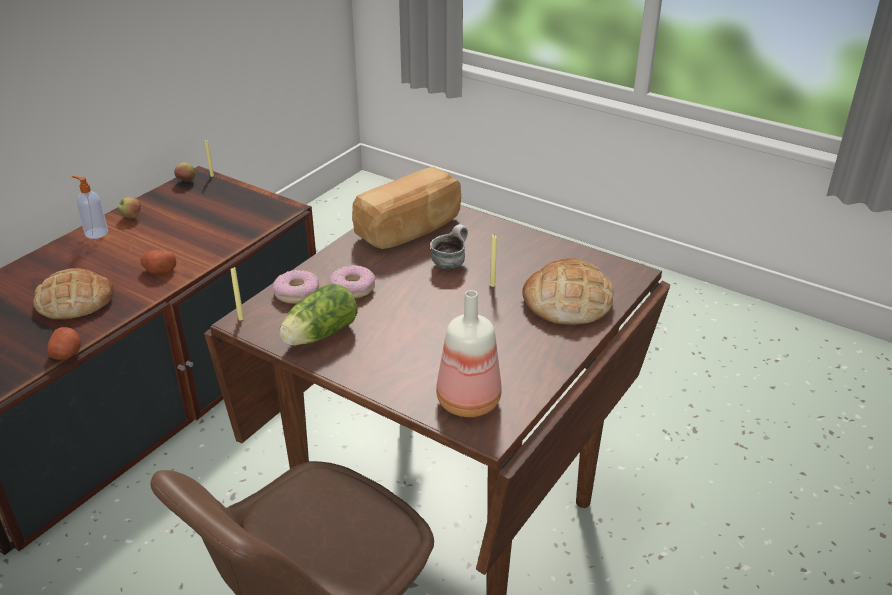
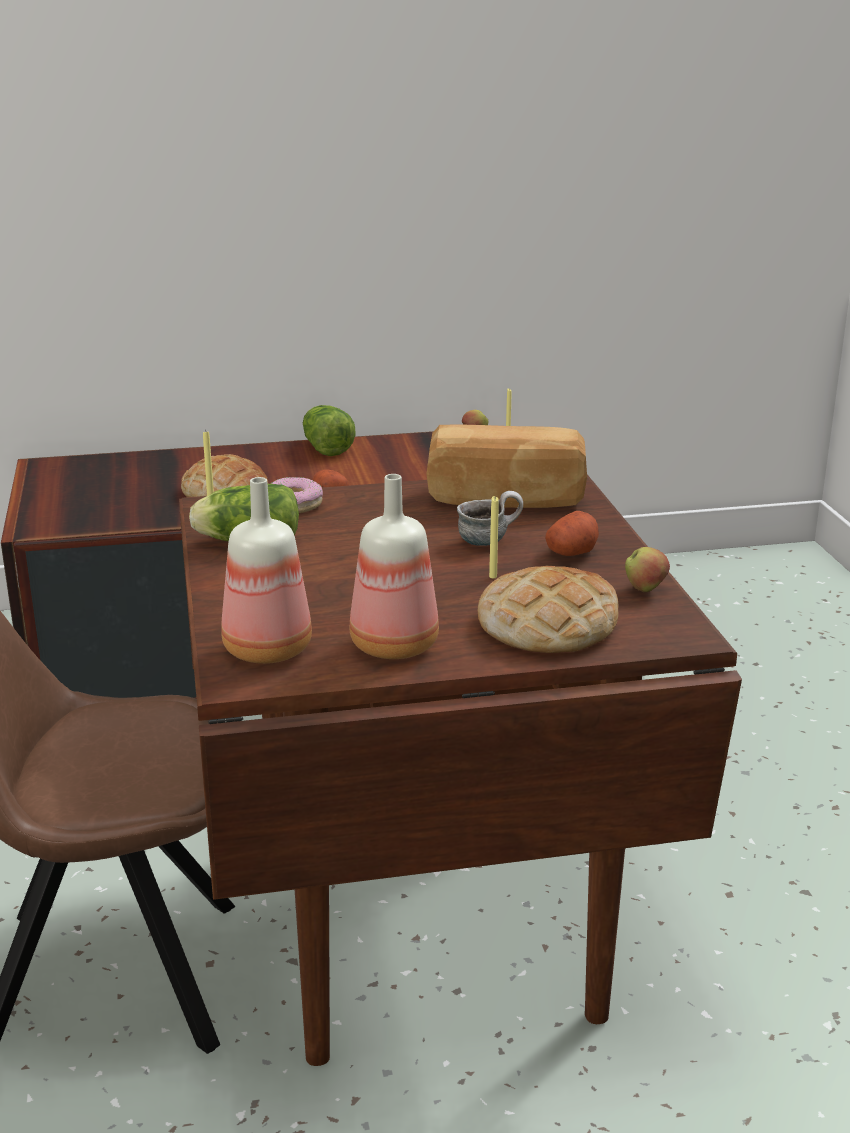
camera: 45 degrees right, 10 degrees down
potato [47,327,81,360] -> potato moved to [545,511,599,556]
soap dispenser [72,176,108,239] -> lettuce [303,405,356,456]
apple [118,197,141,219] -> apple moved to [625,547,670,592]
donut [329,265,376,298] -> none
none -> bottle [350,474,439,659]

